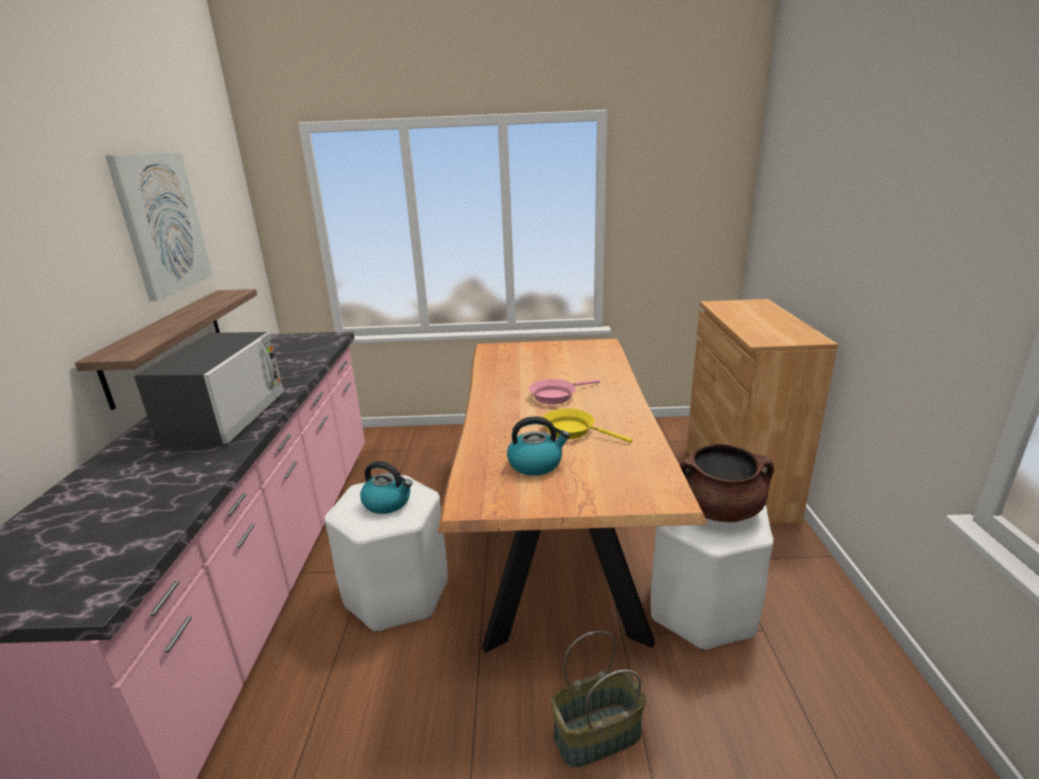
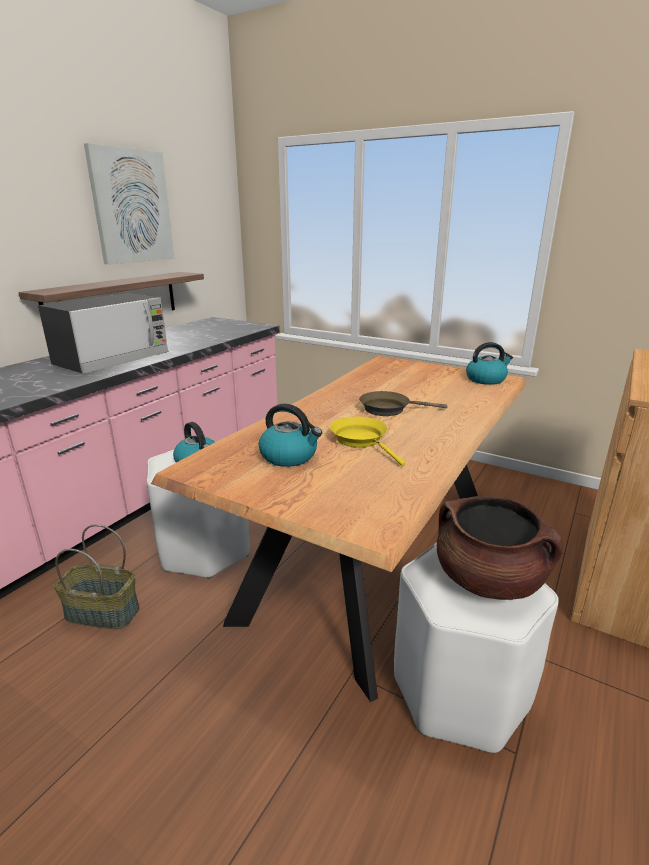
camera: 30 degrees right, 0 degrees up
pink frying pan [529,379,600,405] -> brown frying pan [359,391,447,416]
basket [550,631,646,768] -> basket moved to [54,524,139,629]
none -> kettle [466,342,513,385]

